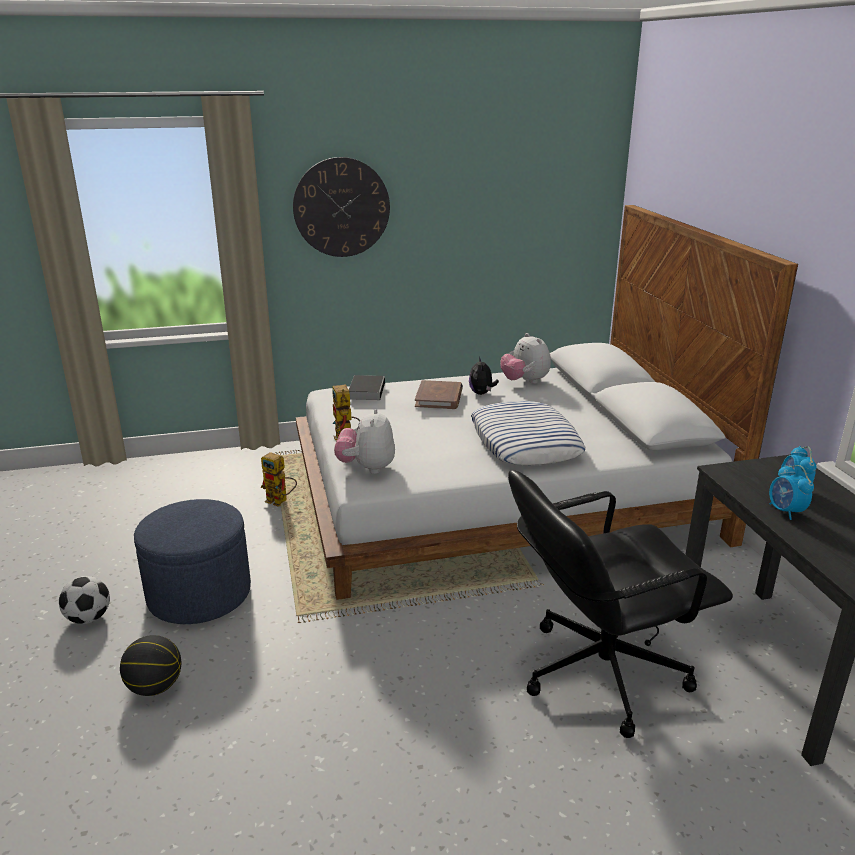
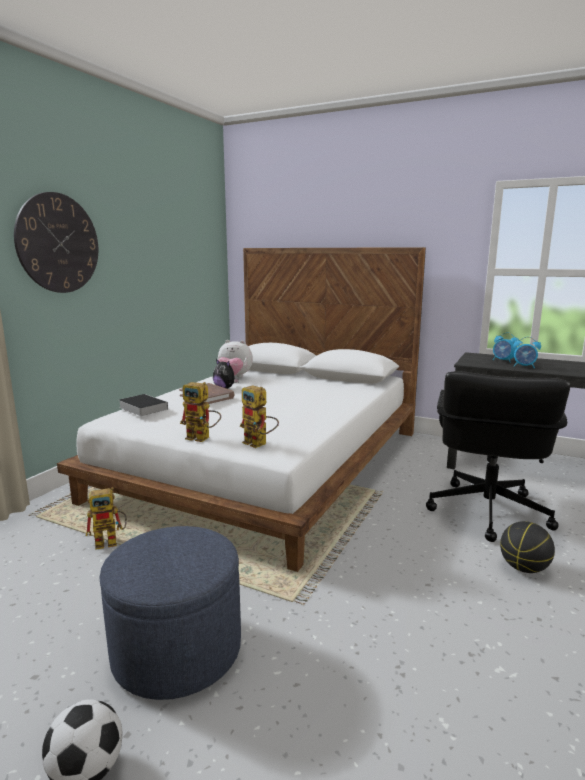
camera: 50 degrees left, 10 degrees down
basketball [120,635,181,696] -> basketball moved to [500,521,555,573]
plush toy [334,409,395,474] -> toy robot [240,385,279,448]
pillow [471,401,586,465] -> none

